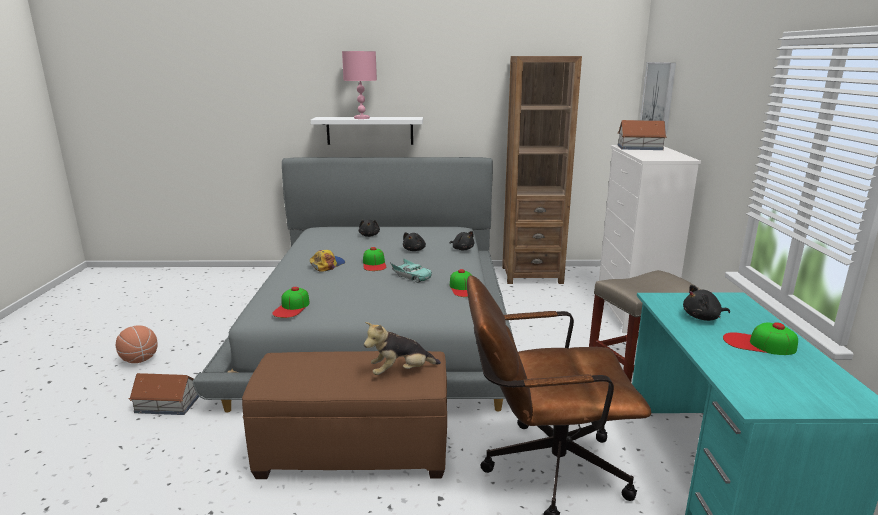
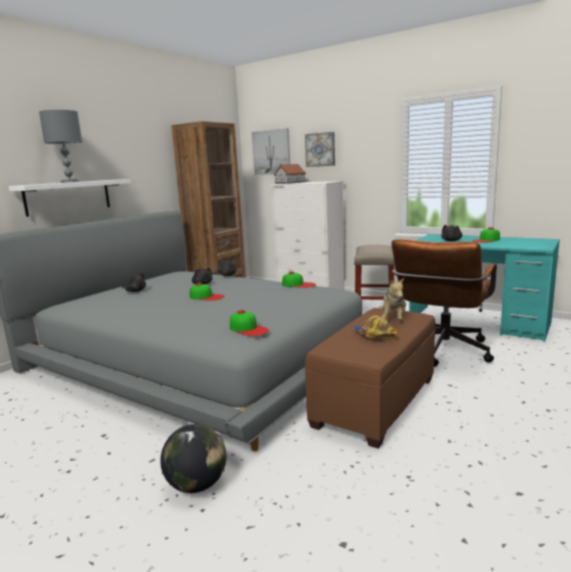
camera: 55 degrees left, 5 degrees down
basketball [116,325,158,363] -> none
toy house [129,373,199,415] -> globe [160,424,226,493]
cap [310,250,345,272] -> cap moved to [353,316,397,340]
pink table lamp [342,51,377,119] -> grey table lamp [39,110,82,183]
turquoise toy car [391,258,432,283] -> none
none -> picture [305,132,335,167]

